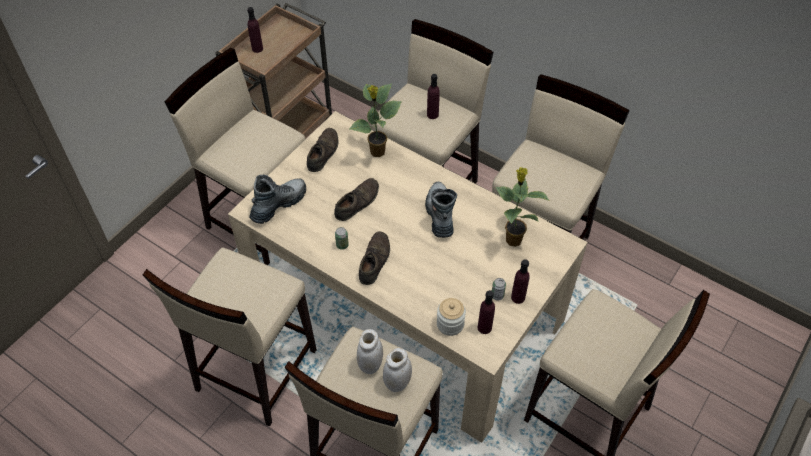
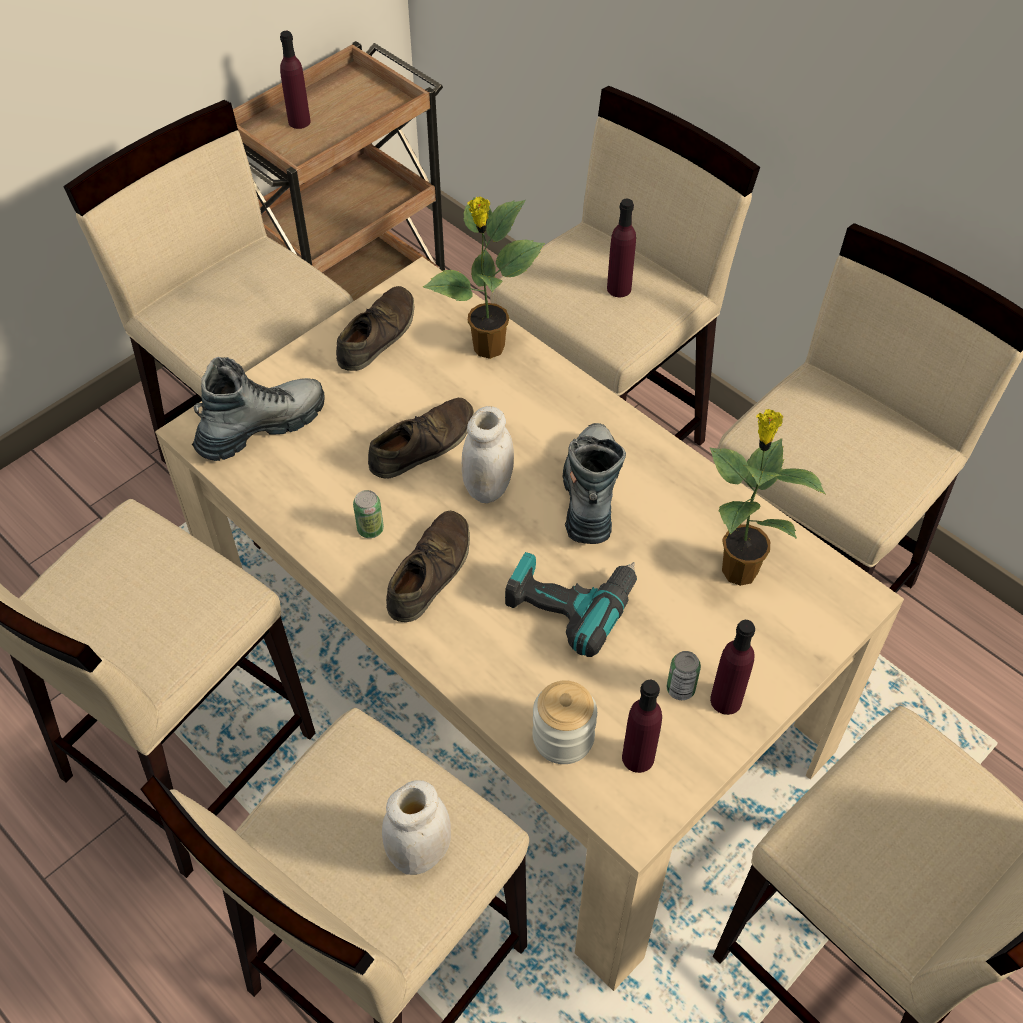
camera: 10 degrees right, 0 degrees up
white jar [357,329,383,374] -> white jar moved to [462,406,514,504]
none -> power drill [505,552,637,657]

